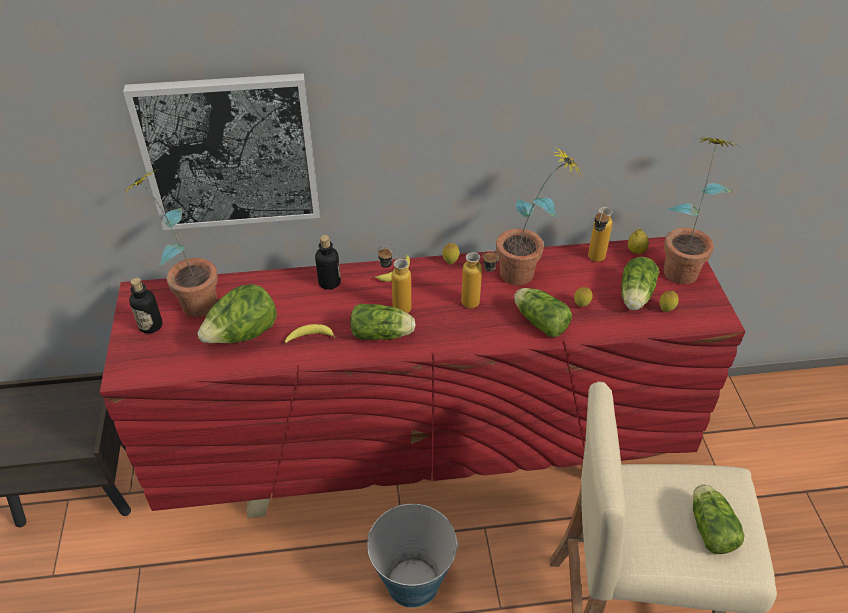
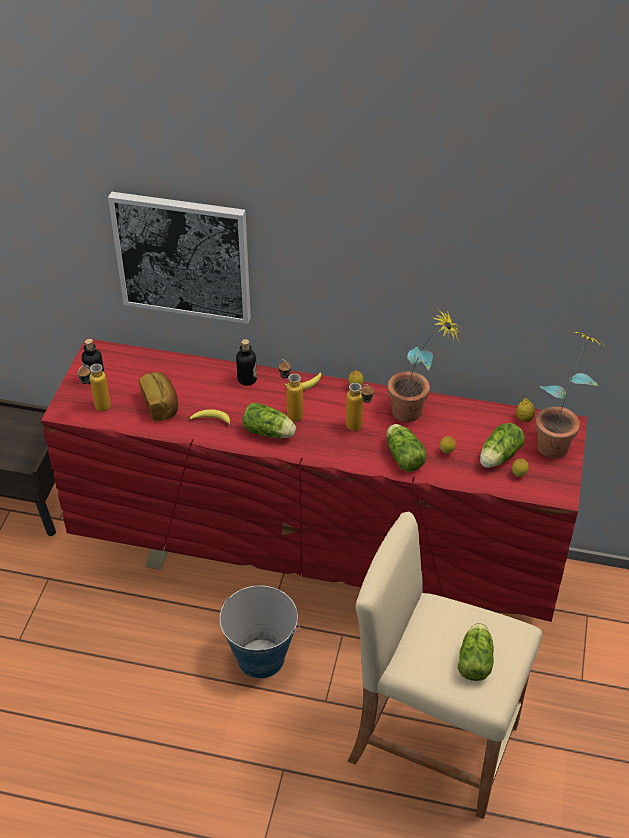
camera: 20 degrees right, 0 degrees up
potted plant [124,170,218,317] -> none
lettuce [197,284,277,343] -> bread [139,372,178,421]
bottle [588,207,613,262] -> bottle moved to [77,364,111,411]

